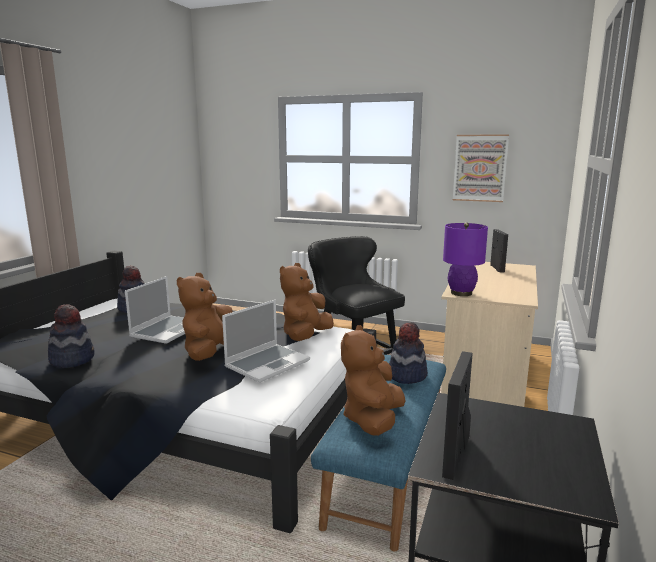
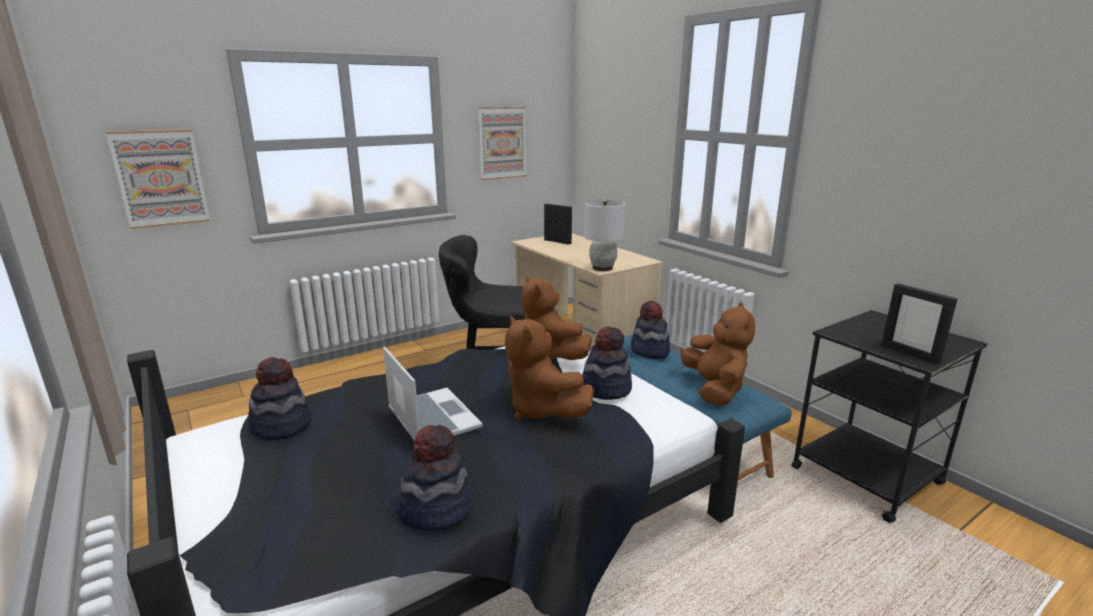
camera: 55 degrees left, 5 degrees up
laptop [222,300,310,383] -> hat [582,326,632,400]
brown plush toy [341,325,406,436] -> brown plush toy turned 150 degrees counterclockwise [681,303,755,406]
purple table lamp [443,223,488,296] -> white table lamp [584,200,625,271]
none -> picture [106,129,210,229]

